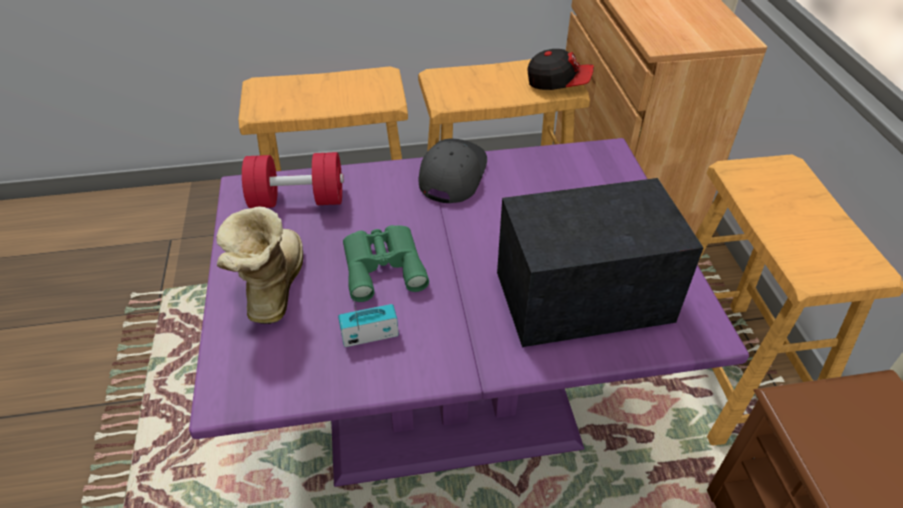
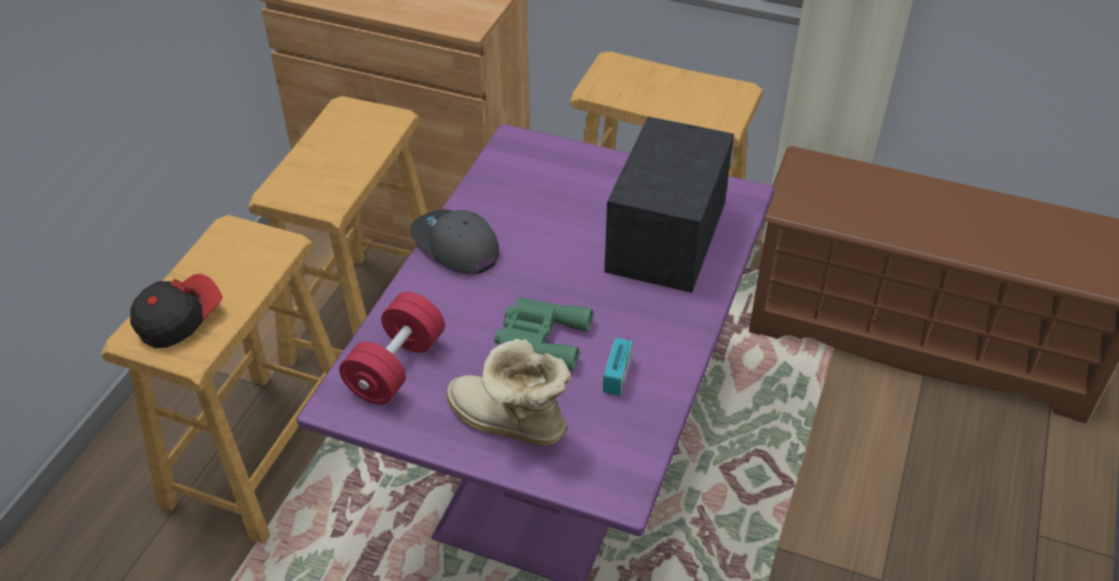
camera: 60 degrees left, 0 degrees up
cap [528,49,594,90] -> cap moved to [130,274,222,348]

